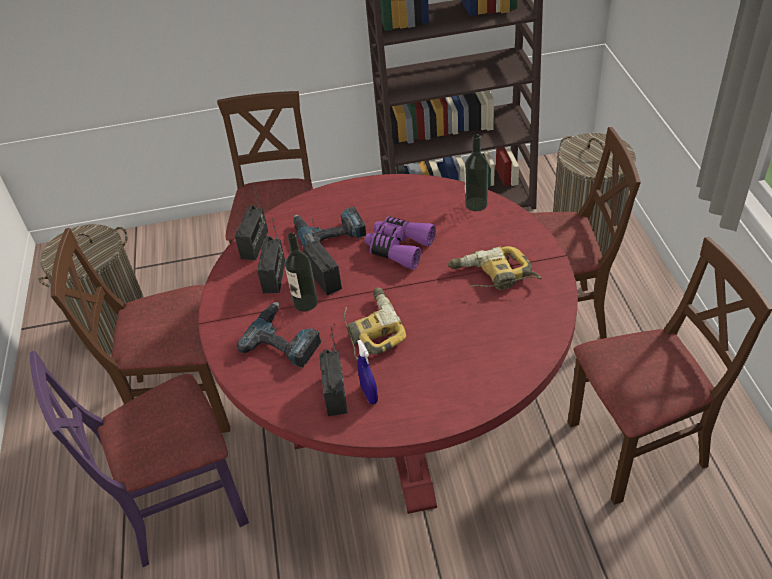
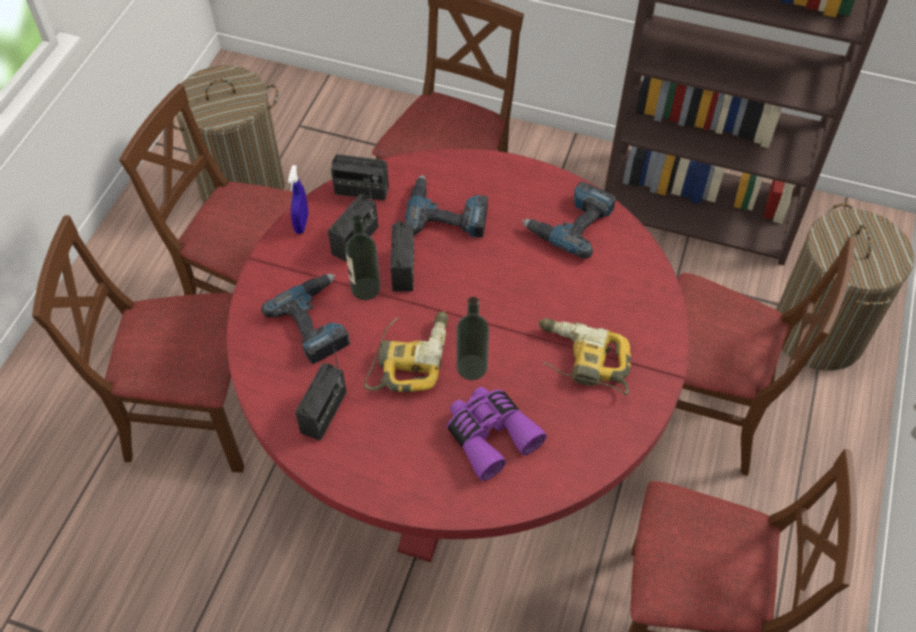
camera: 25 degrees right, 10 degrees up
purple chair [30,351,249,567] -> brown chair [32,215,244,473]
radio [235,183,268,260] -> radio turned 60 degrees clockwise [331,147,389,201]
blue spray bottle [357,340,378,404] -> blue spray bottle moved to [288,165,309,234]
purple binoculars [365,216,436,270] -> purple binoculars moved to [447,387,547,481]
bottle [465,134,488,211] -> bottle moved to [456,297,489,380]
none -> power drill [522,181,616,259]

